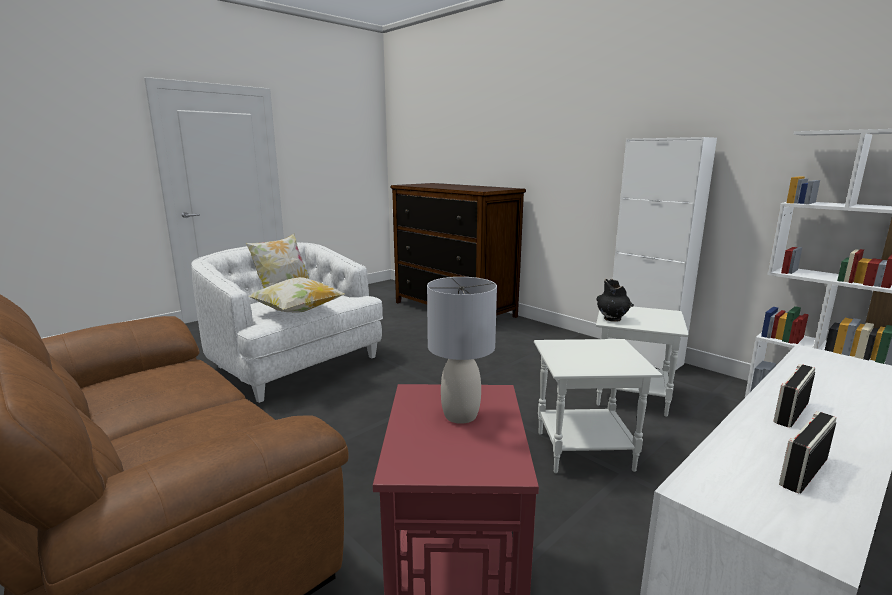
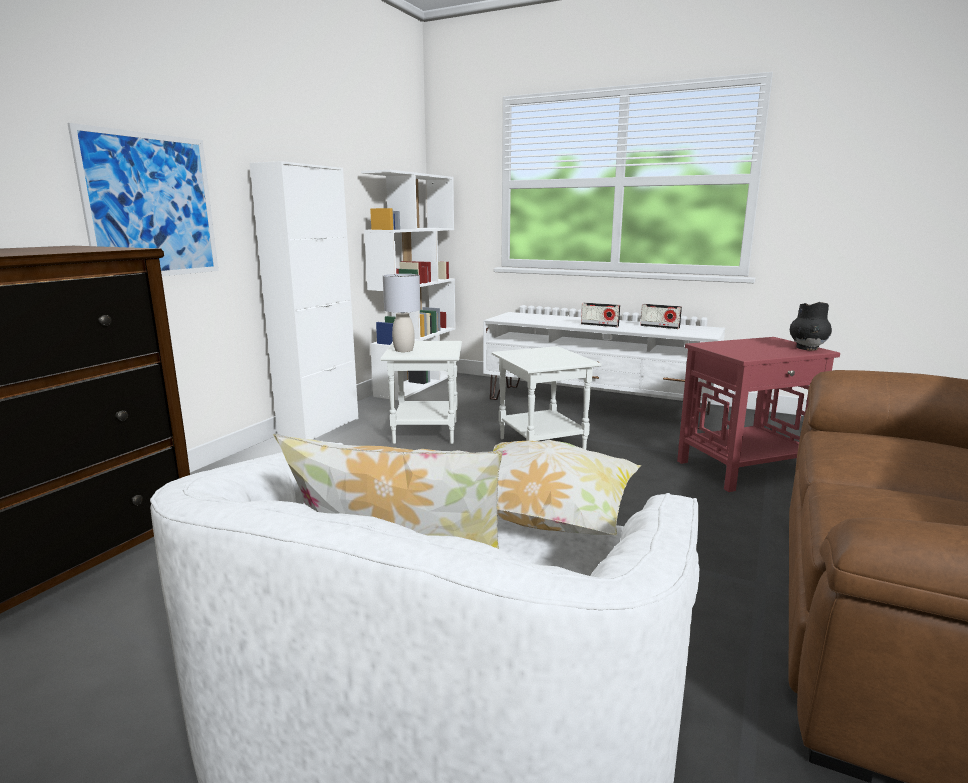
camera: 110 degrees left, 0 degrees up
grey table lamp [427,277,497,424] -> grey table lamp moved to [383,274,421,352]
black vase [596,278,634,322] -> black vase moved to [790,302,832,351]
none -> picture [67,123,218,276]

